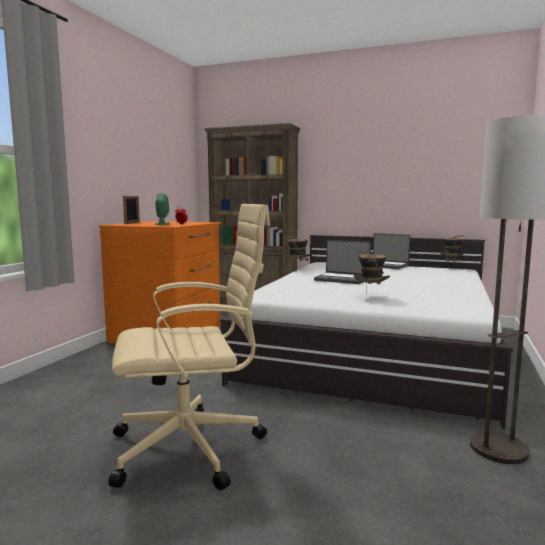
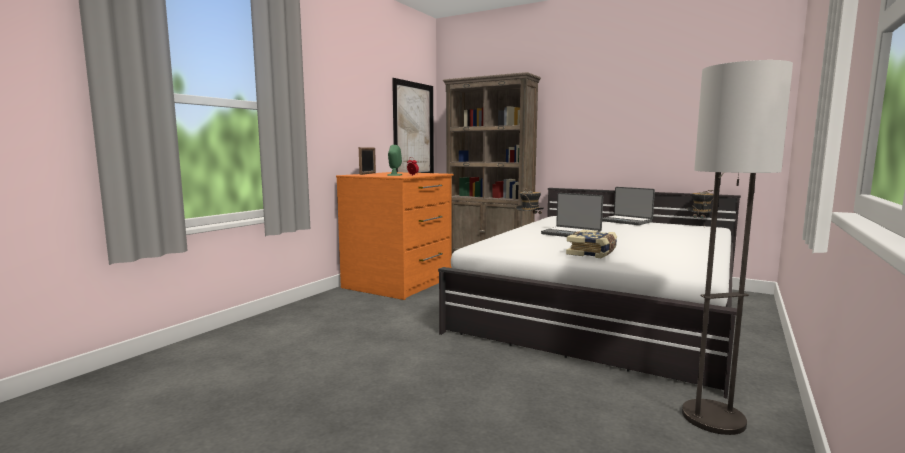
camera: 10 degrees right, 0 degrees up
beige office chair [108,204,270,490] -> none
hat [354,250,390,293] -> book [566,230,617,258]
none -> picture [392,78,434,173]

